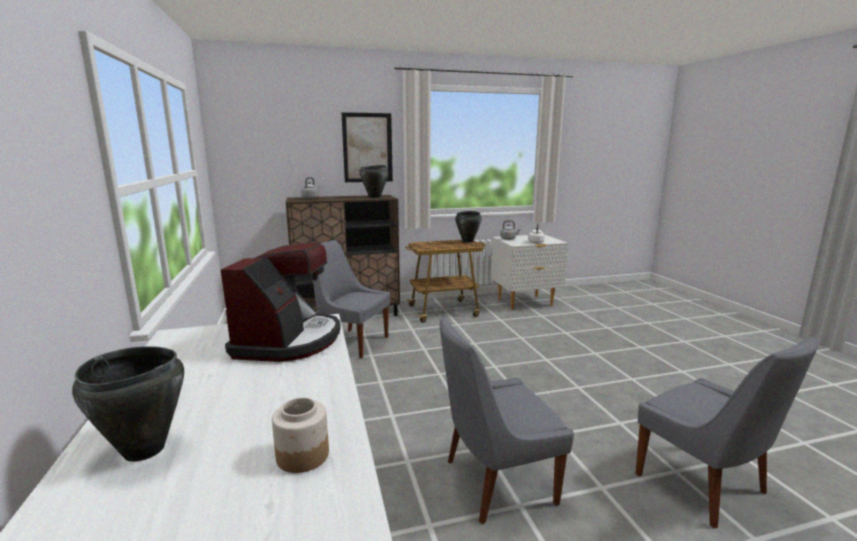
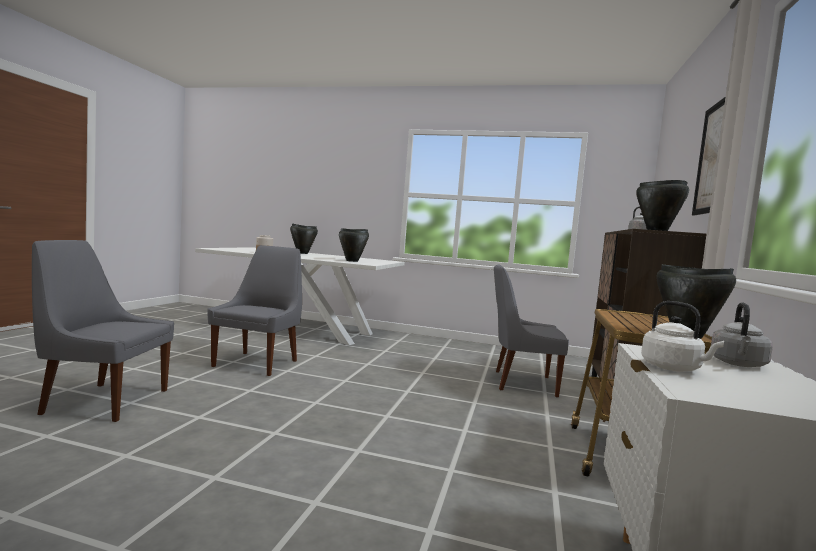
camera: 120 degrees right, 10 degrees down
coffee machine [221,242,341,362] -> black cooking pot [339,228,369,262]
grey chair [313,240,390,358] -> grey chair turned 135 degrees counterclockwise [494,265,569,397]

